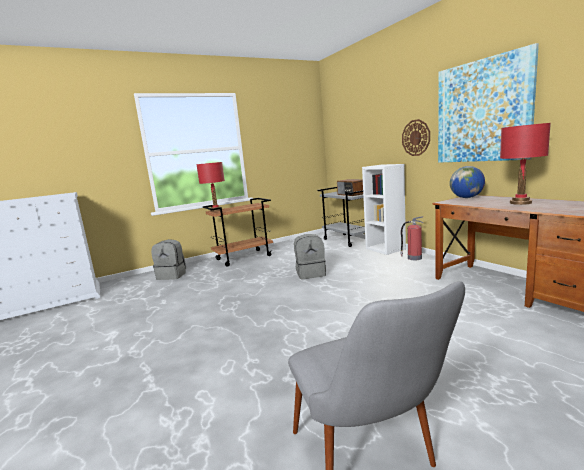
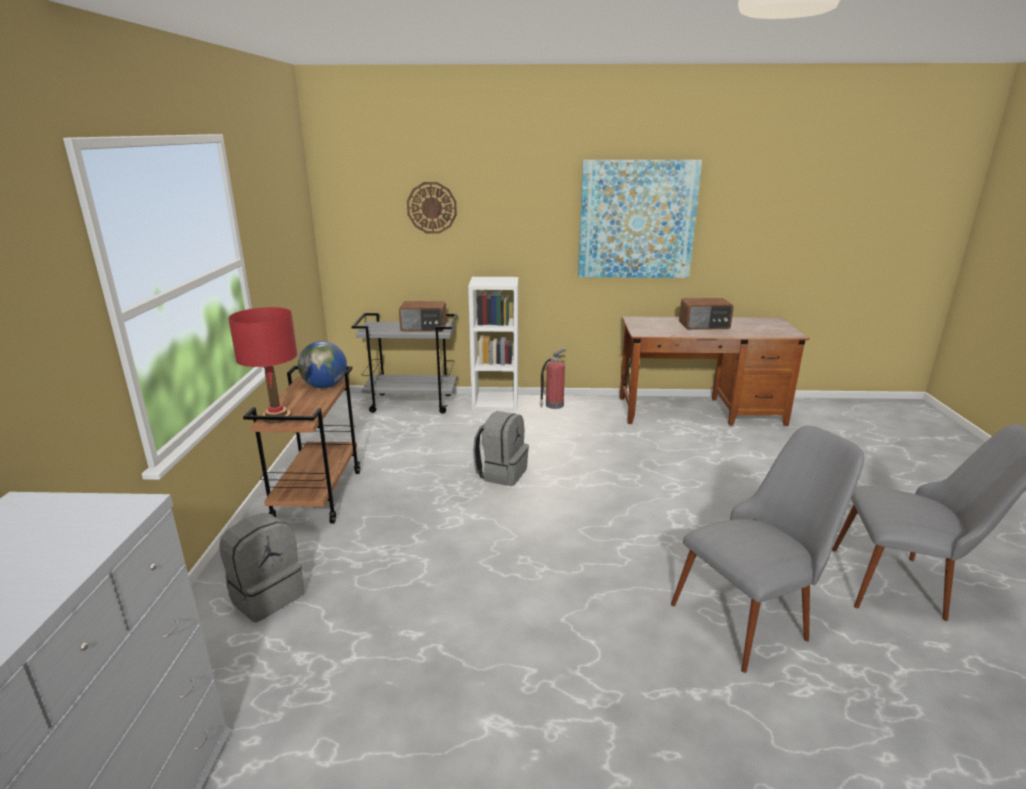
camera: 60 degrees left, 10 degrees up
wall clock [402,119,430,156] -> wall clock moved to [407,182,457,234]
globe [450,166,485,198] -> globe moved to [298,341,347,388]
red table lamp [500,123,551,205] -> radio [679,298,734,330]
none -> grey chair [671,425,864,673]

